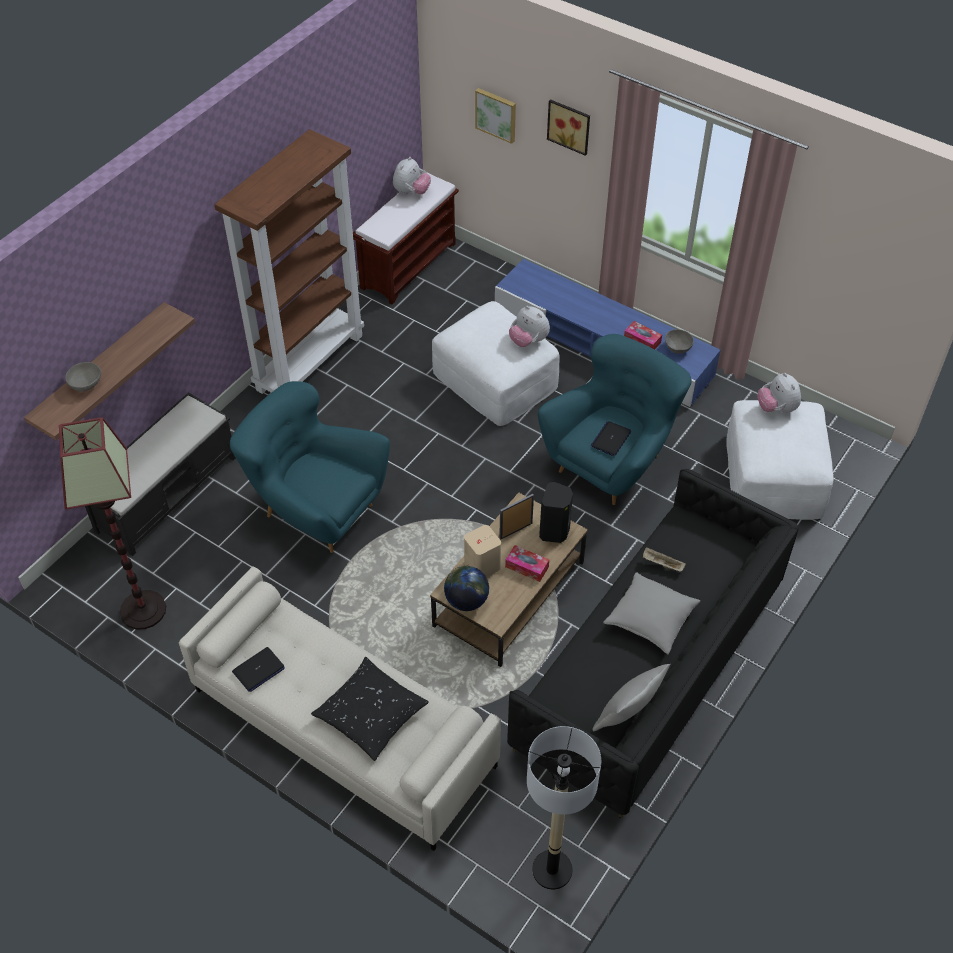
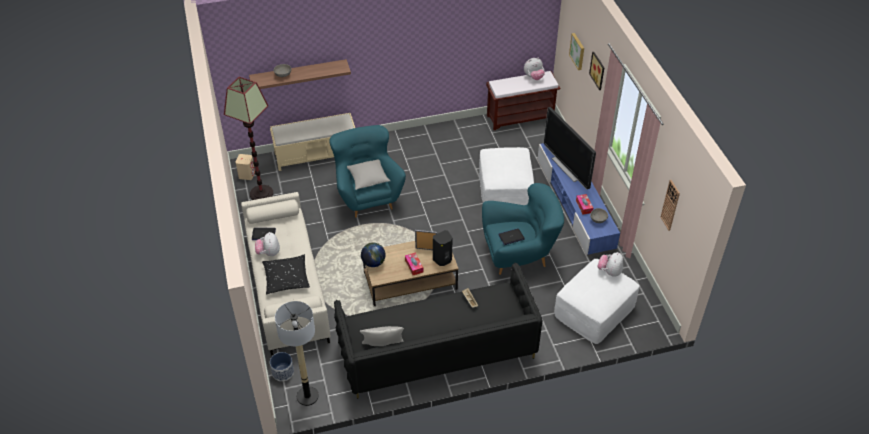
camera: 40 degrees right, 5 degrees down
black bench [85,392,236,556] -> beige bench [270,113,355,171]
brown bookcase [214,129,364,394] -> none
beige speaker [464,525,501,577] -> beige speaker moved to [236,154,255,180]
plush toy [509,306,550,347] -> plush toy moved to [255,232,280,256]
grey pillow [603,572,700,654] -> grey pillow moved to [347,160,390,190]
none -> planter [270,352,294,381]
none -> television [544,107,596,190]
none -> wall clock [661,180,680,231]

